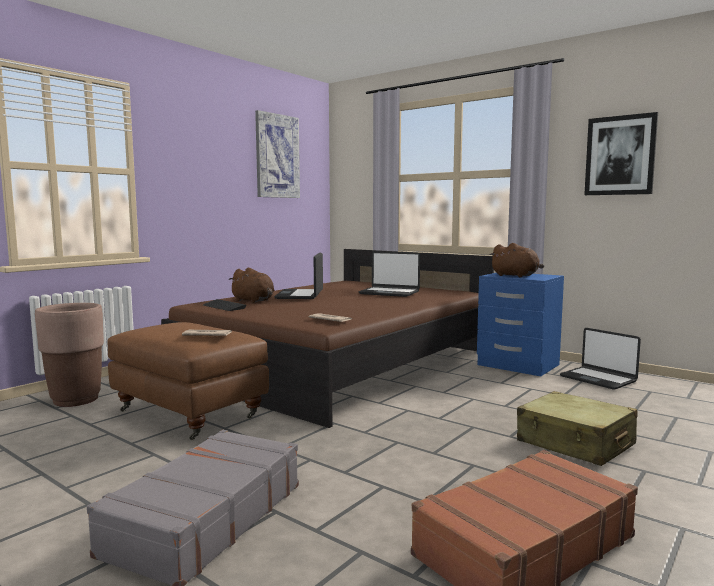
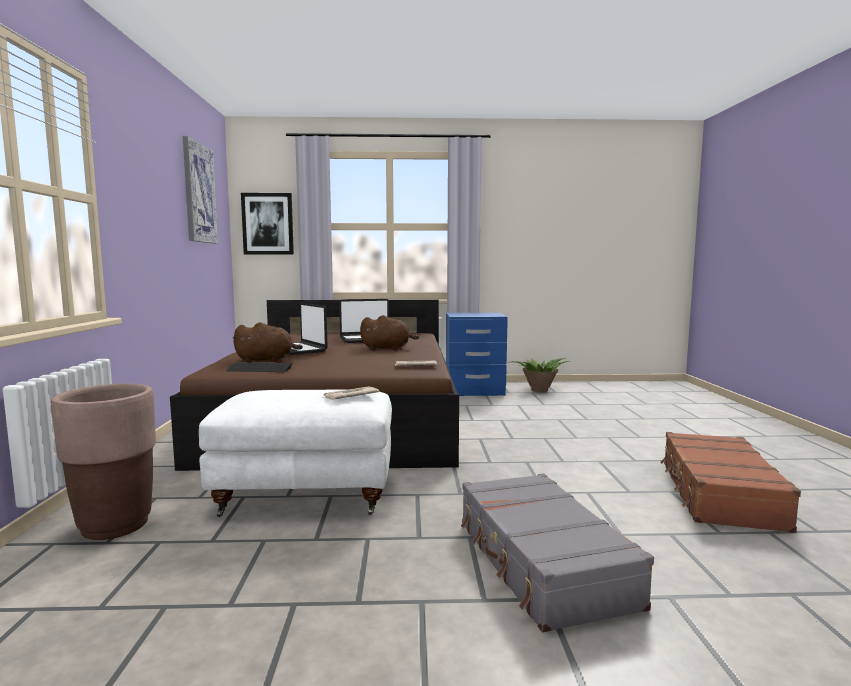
camera: 40 degrees left, 0 degrees up
brown ottoman [107,322,269,440] -> white ottoman [199,389,392,517]
brown plush toy [490,243,544,277] -> brown plush toy moved to [360,315,419,350]
beige suitcase [517,391,637,466] -> none
laptop [560,328,641,390] -> potted plant [511,358,570,392]
picture [584,112,658,195] -> picture moved to [241,193,294,255]

